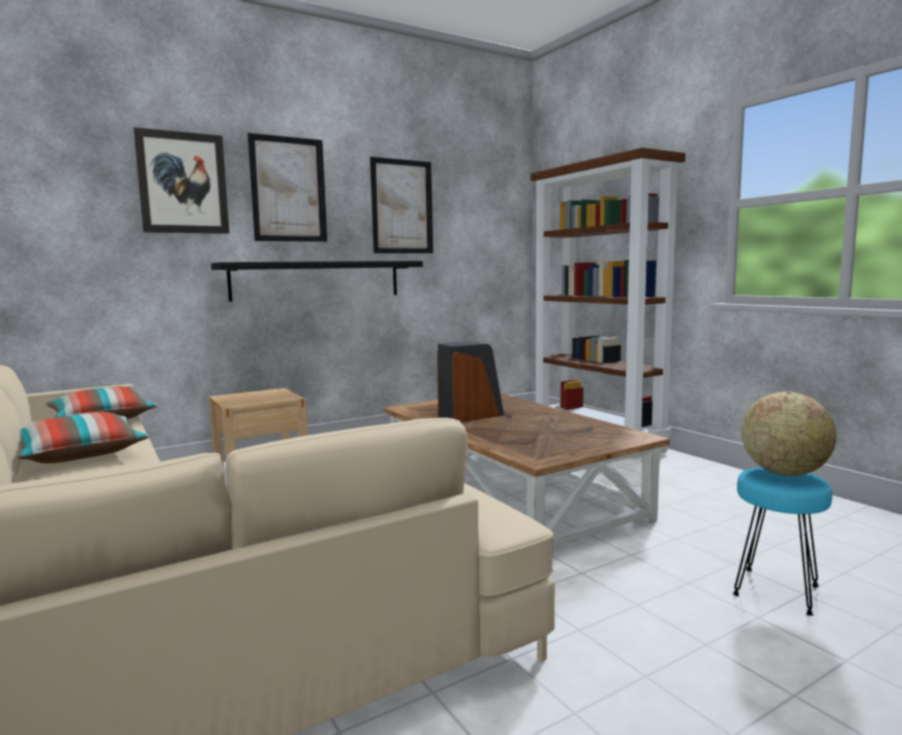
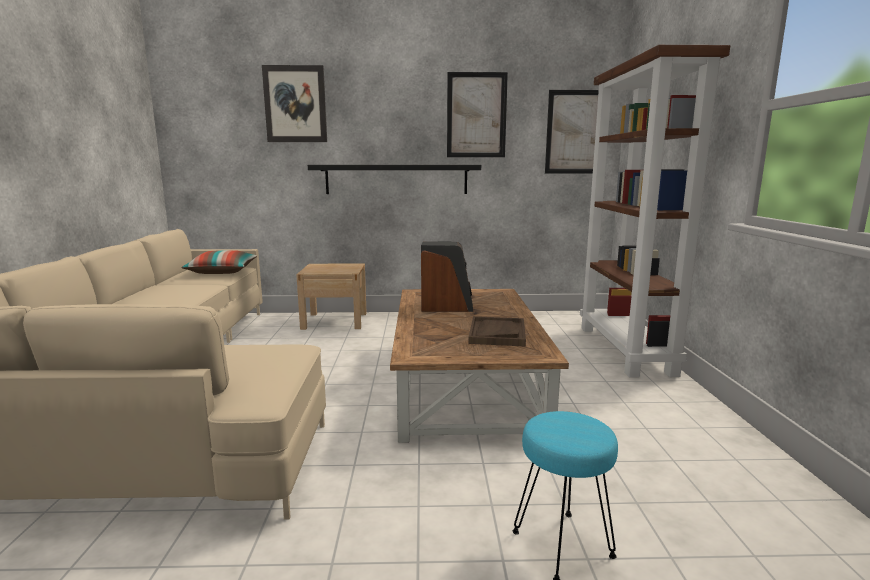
camera: 30 degrees right, 5 degrees up
pillow [18,412,149,463] -> none
picture [247,133,327,242] -> picture moved to [545,90,599,173]
globe [741,392,836,476] -> none
none -> brown tray [468,316,526,347]

